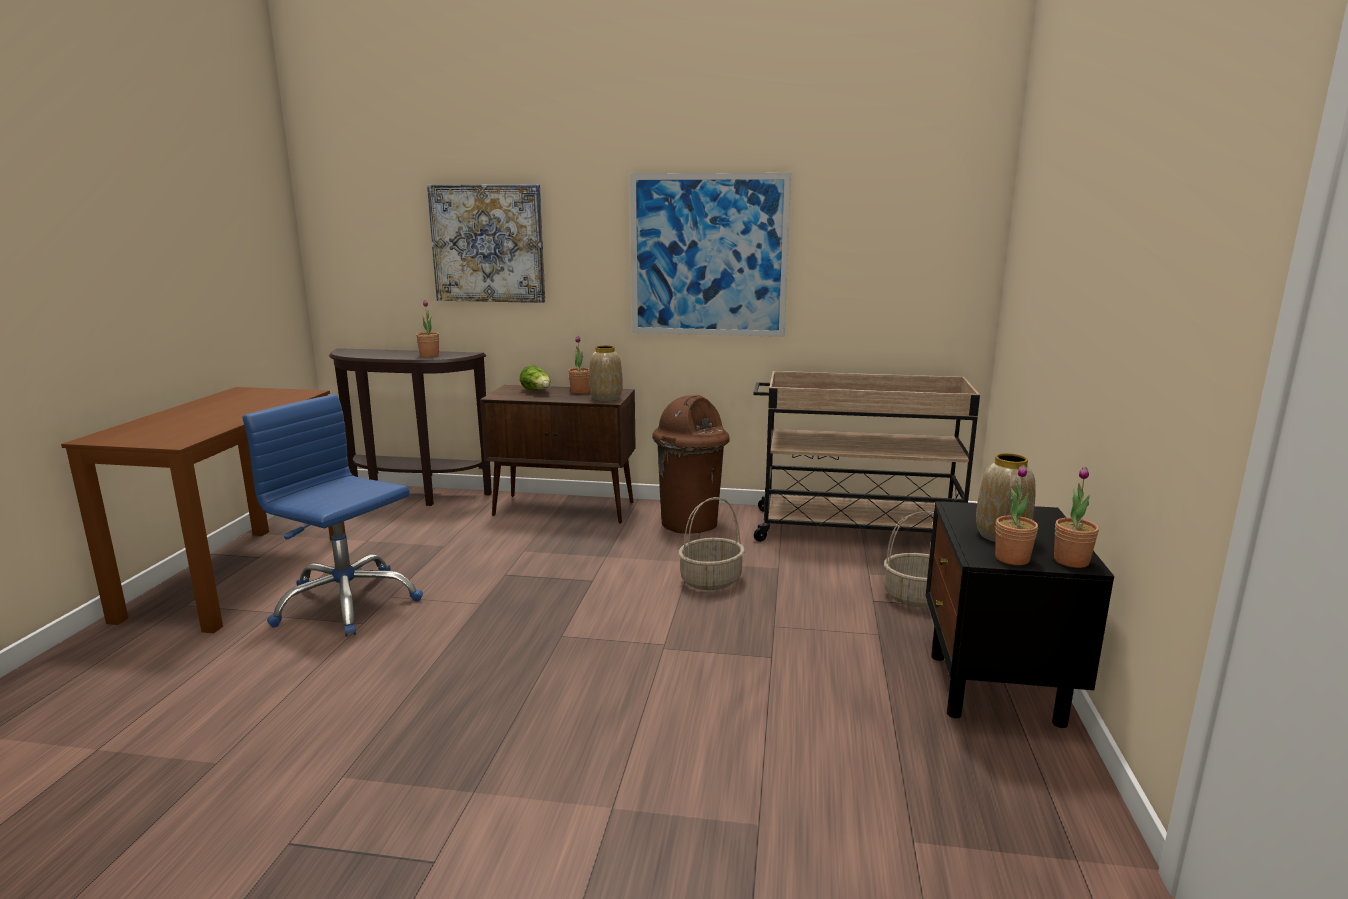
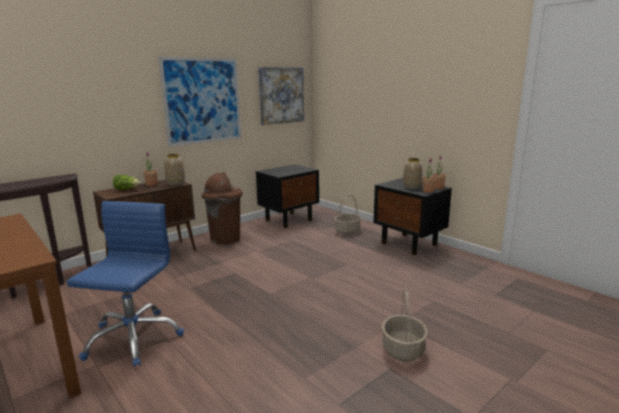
camera: 50 degrees left, 0 degrees up
blue office chair [243,394,423,637] -> blue office chair turned 120 degrees clockwise [67,201,184,367]
potted plant [416,300,439,357] -> none
picture [427,184,545,303] -> picture moved to [258,67,304,125]
basket [678,497,745,590] -> basket moved to [382,288,428,362]
beige cart [754,371,980,542] -> black nightstand [256,164,319,228]

